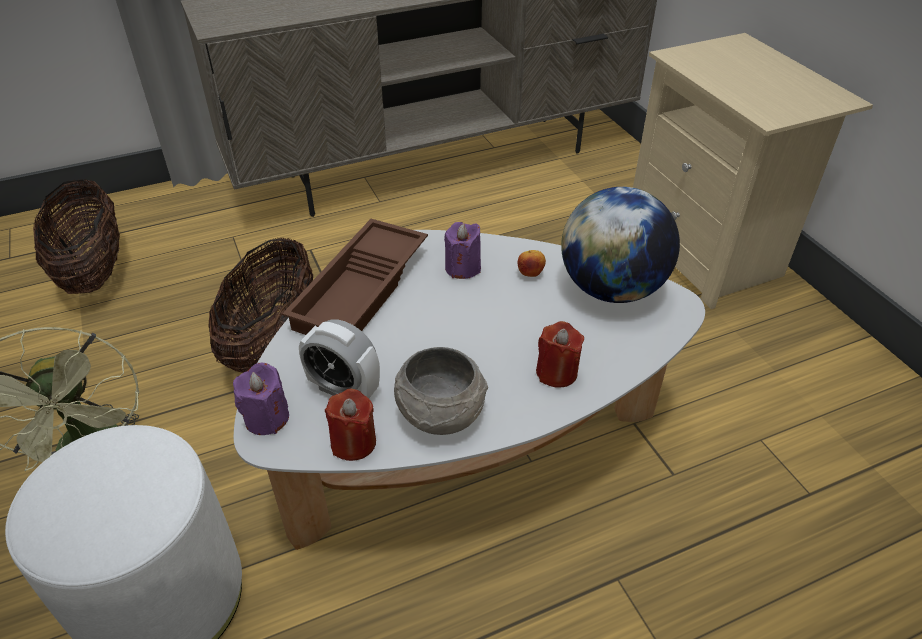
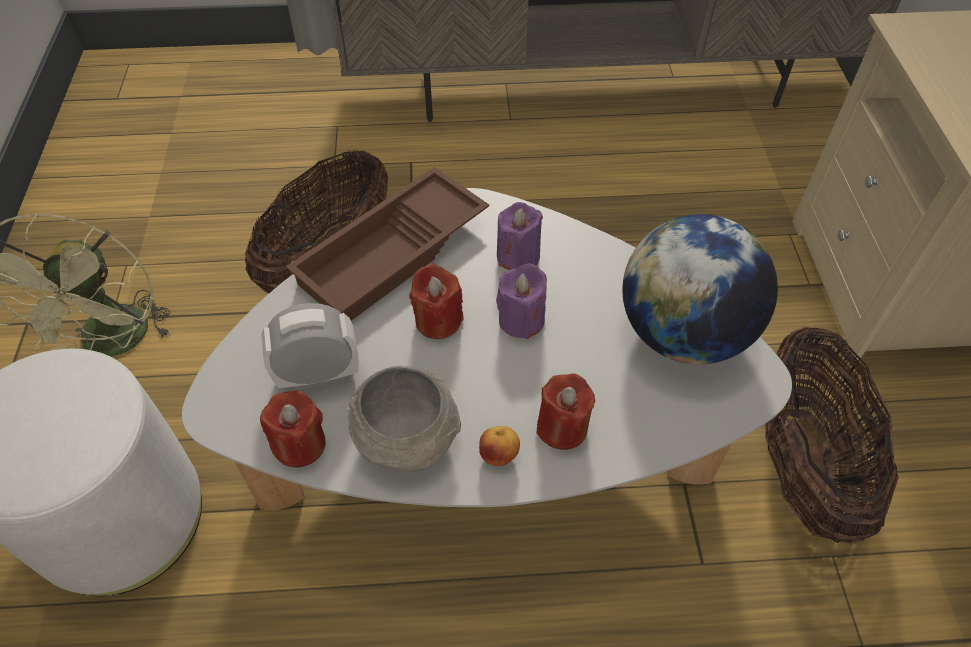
camera: 20 degrees right, 10 degrees up
basket [33,178,120,294] -> basket moved to [765,326,899,544]
purple candle [233,363,289,435] -> purple candle moved to [496,264,547,339]
alarm clock [299,319,380,398] -> alarm clock turned 120 degrees clockwise [261,303,359,390]
apple [517,250,546,277] -> apple moved to [479,426,520,466]
none -> red candle [409,263,463,339]

